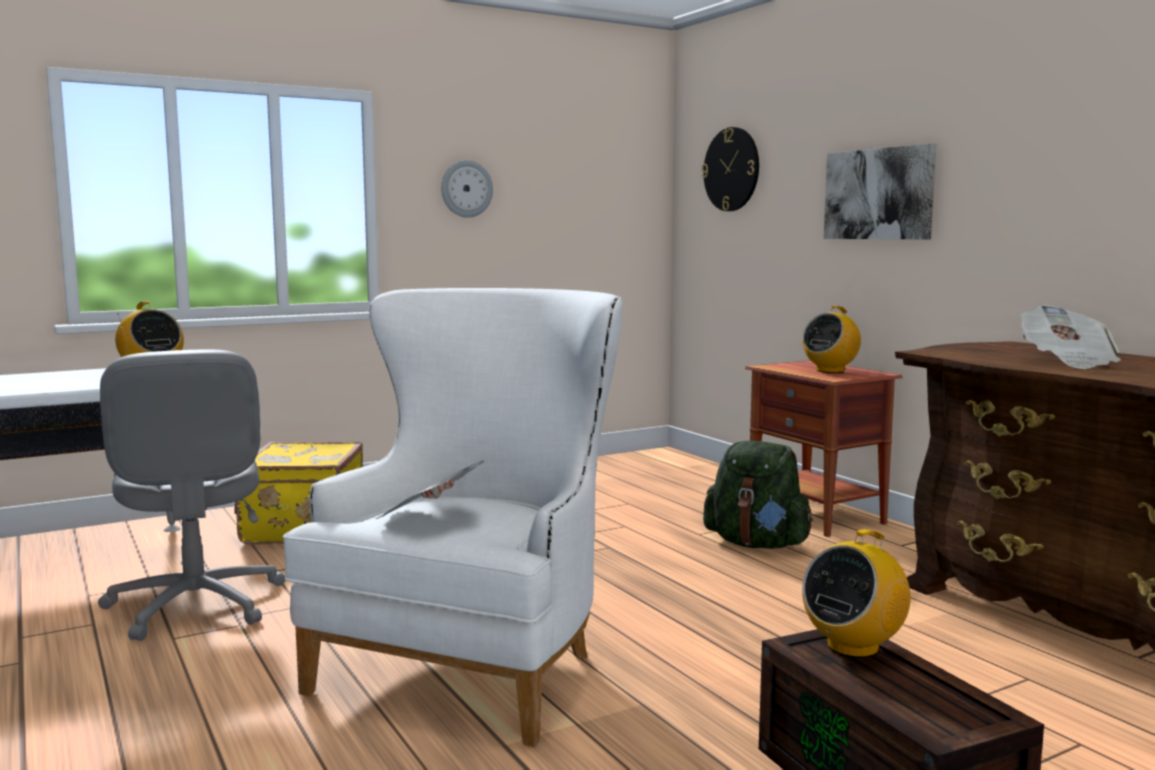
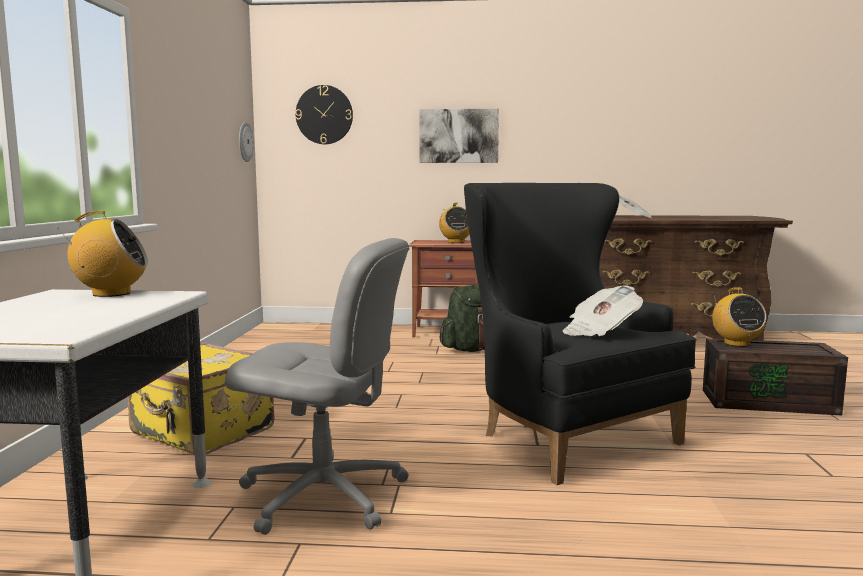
camera: 55 degrees left, 0 degrees up
white armchair [282,288,622,747] -> black armchair [464,183,697,485]
wall clock [441,160,493,218] -> wall clock moved to [239,122,254,162]

